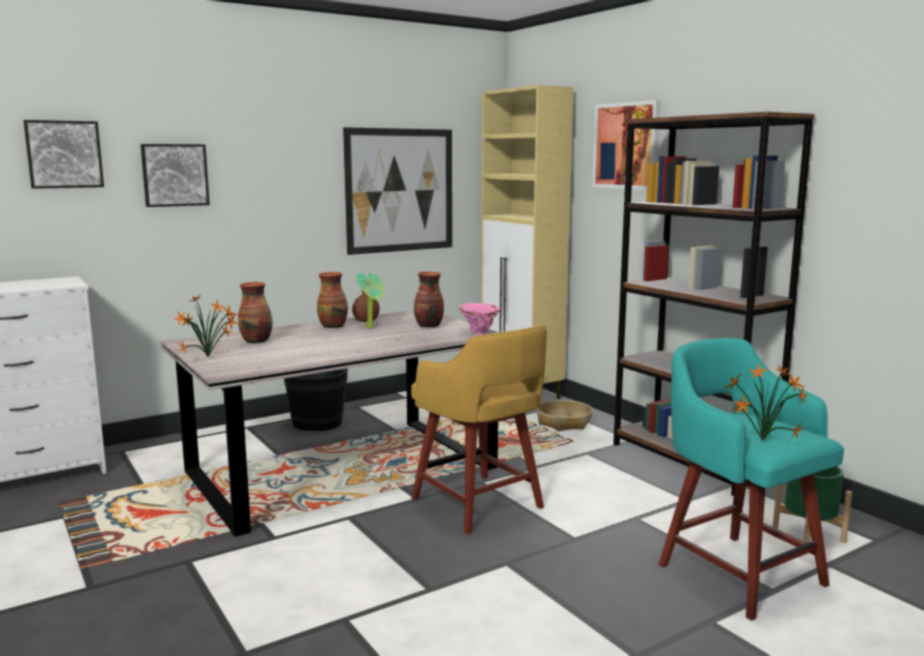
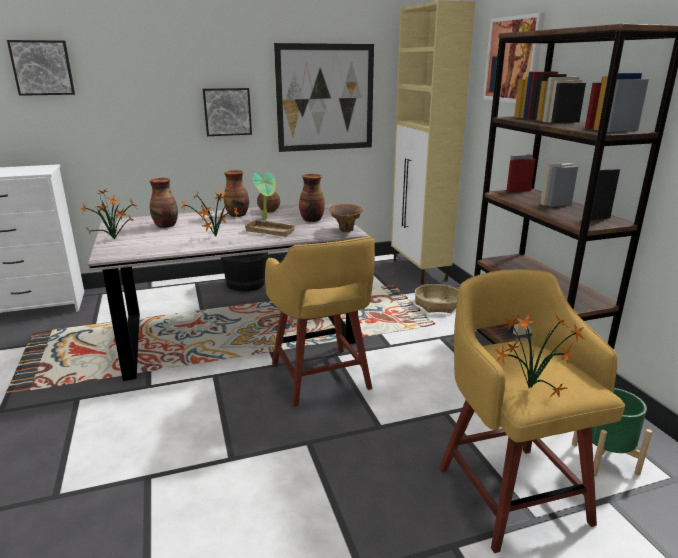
camera: 15 degrees right, 10 degrees up
picture [141,144,210,207] -> picture moved to [203,88,252,136]
pink vase [458,303,500,334] -> brown vase [329,204,363,232]
turquoise stool [659,338,844,621] -> yellow stool [439,270,625,553]
none -> potted plant [181,188,238,236]
none -> beige tray [243,219,297,237]

